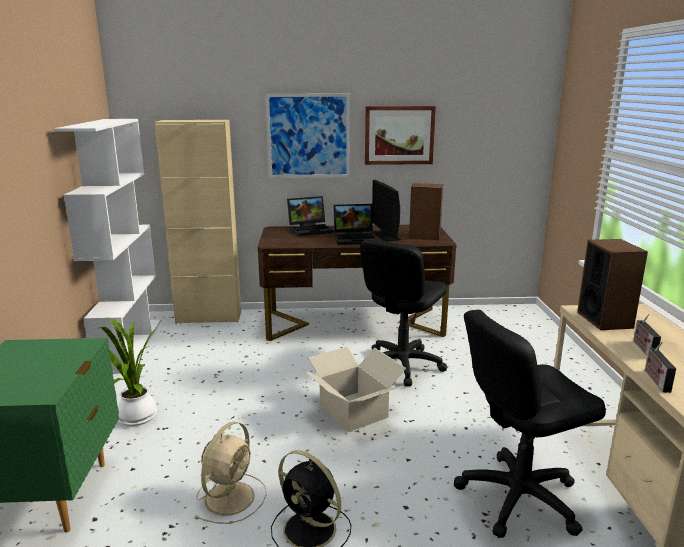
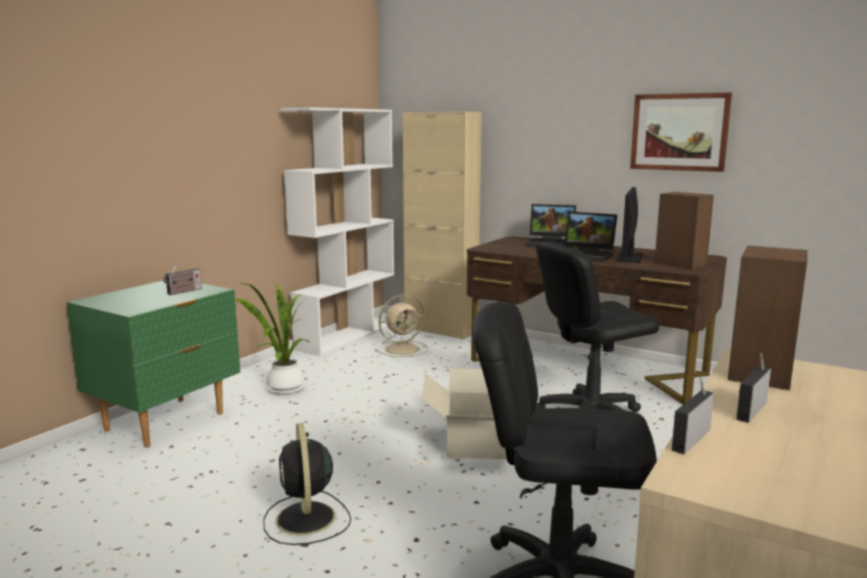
camera: 35 degrees right, 5 degrees down
beige fan [194,422,267,524] -> beige fan moved to [375,294,428,357]
picture [266,93,350,178] -> none
none -> radio [163,261,202,295]

